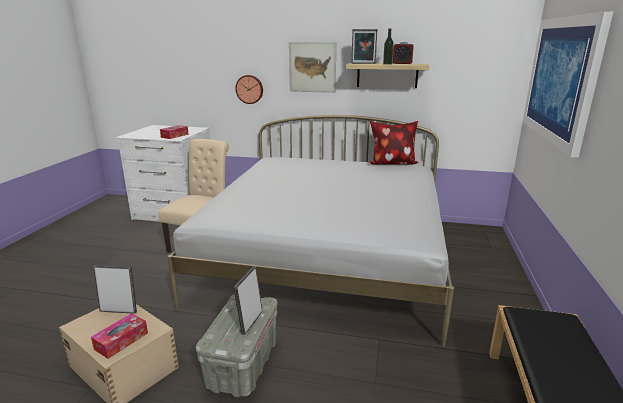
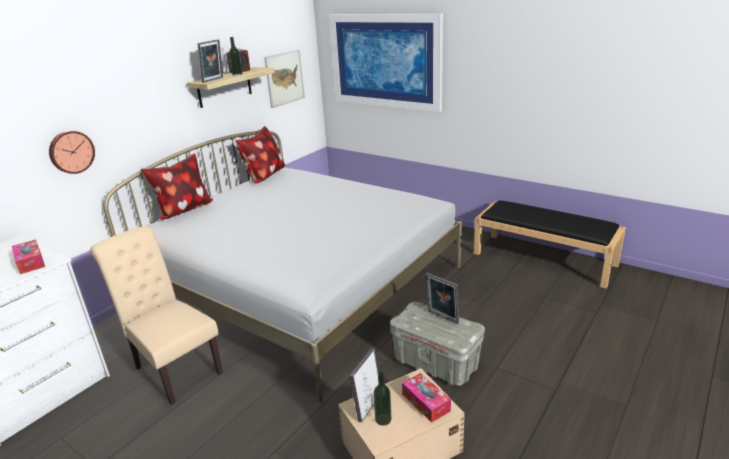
camera: 65 degrees left, 5 degrees up
picture [289,42,336,93] -> picture moved to [264,50,305,108]
none -> pillow [140,153,213,220]
none -> bottle [374,372,391,426]

